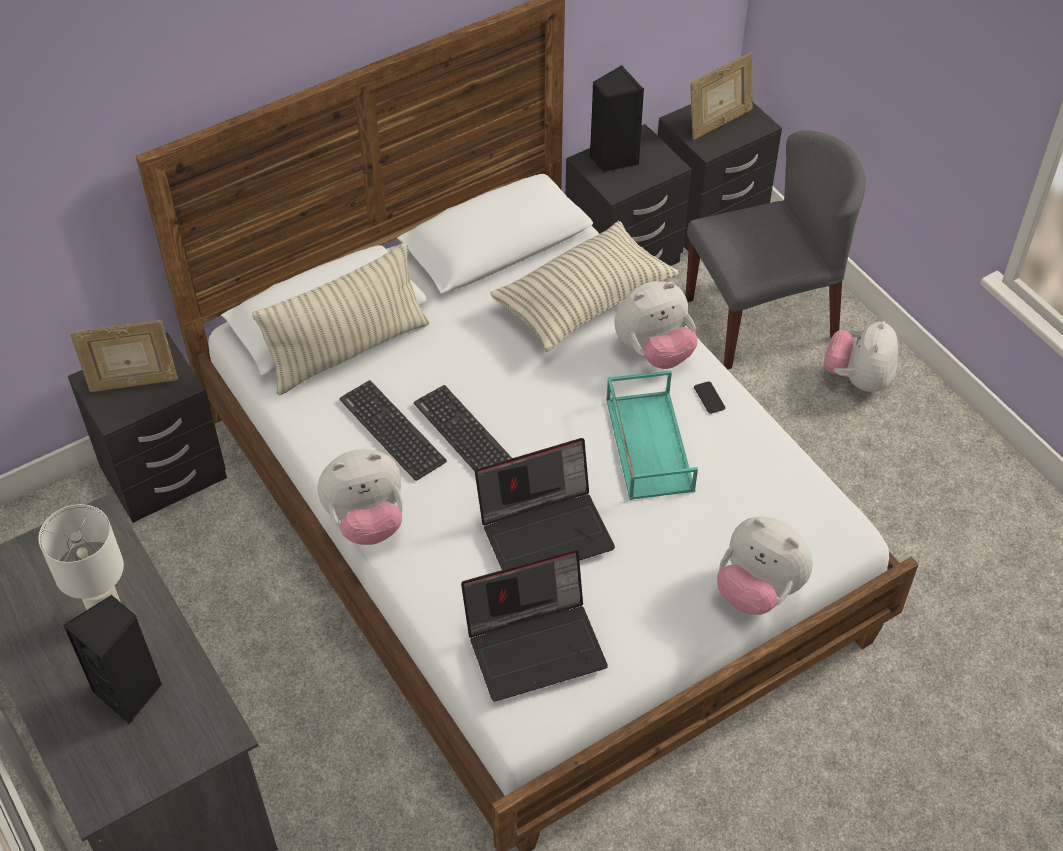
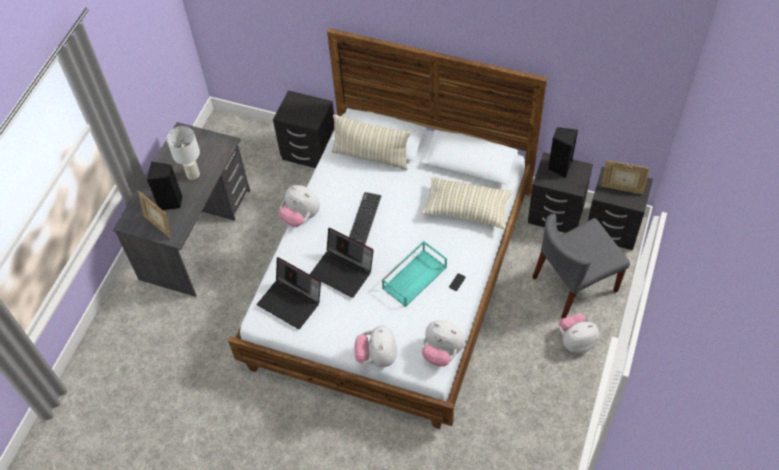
camera: 55 degrees right, 5 degrees up
picture frame [70,320,178,392] -> picture frame moved to [138,191,172,239]
keyboard [339,380,447,481] -> none
plush toy [614,281,698,369] -> plush toy moved to [422,320,465,367]
grey chair [686,130,866,370] -> grey chair turned 120 degrees clockwise [533,214,630,319]

